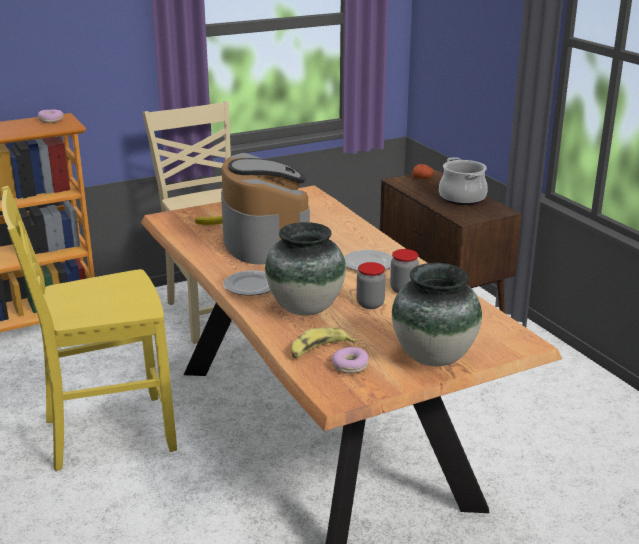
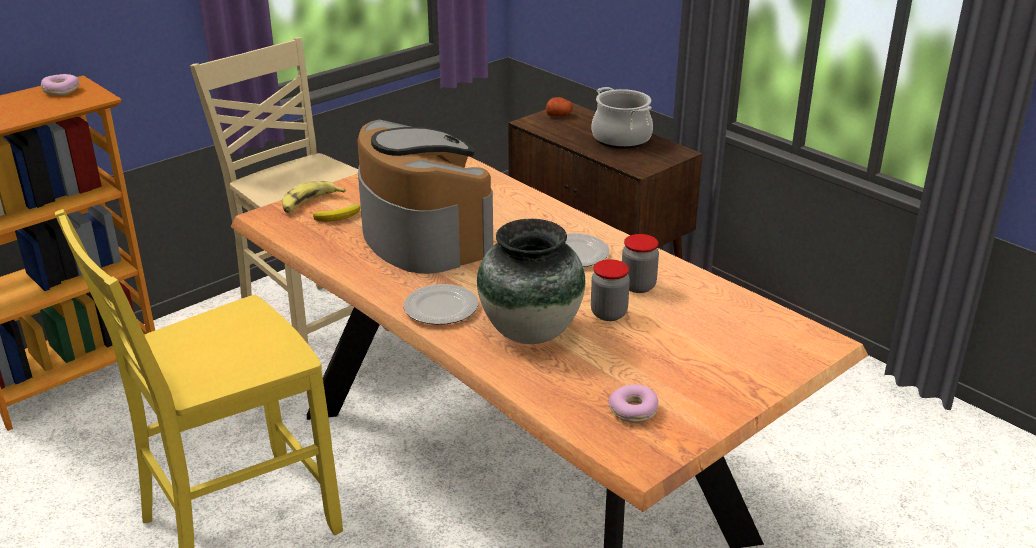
camera: 15 degrees left, 5 degrees up
banana [291,327,356,358] -> banana moved to [282,181,346,213]
vase [392,263,482,366] -> none

